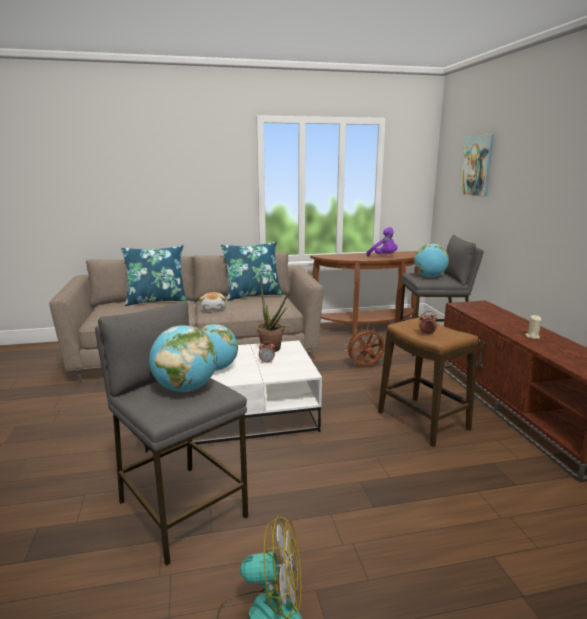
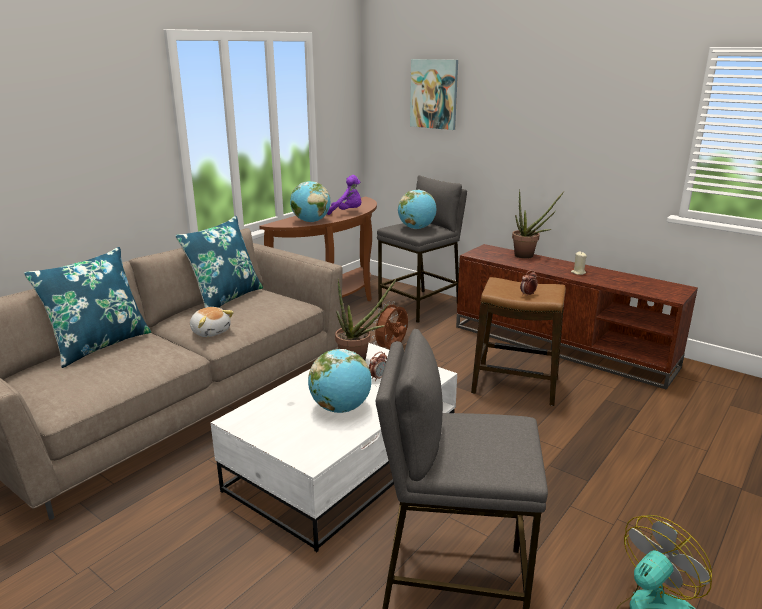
camera: 40 degrees left, 5 degrees up
globe [149,325,217,392] -> globe moved to [290,181,330,222]
none -> potted plant [512,189,564,259]

